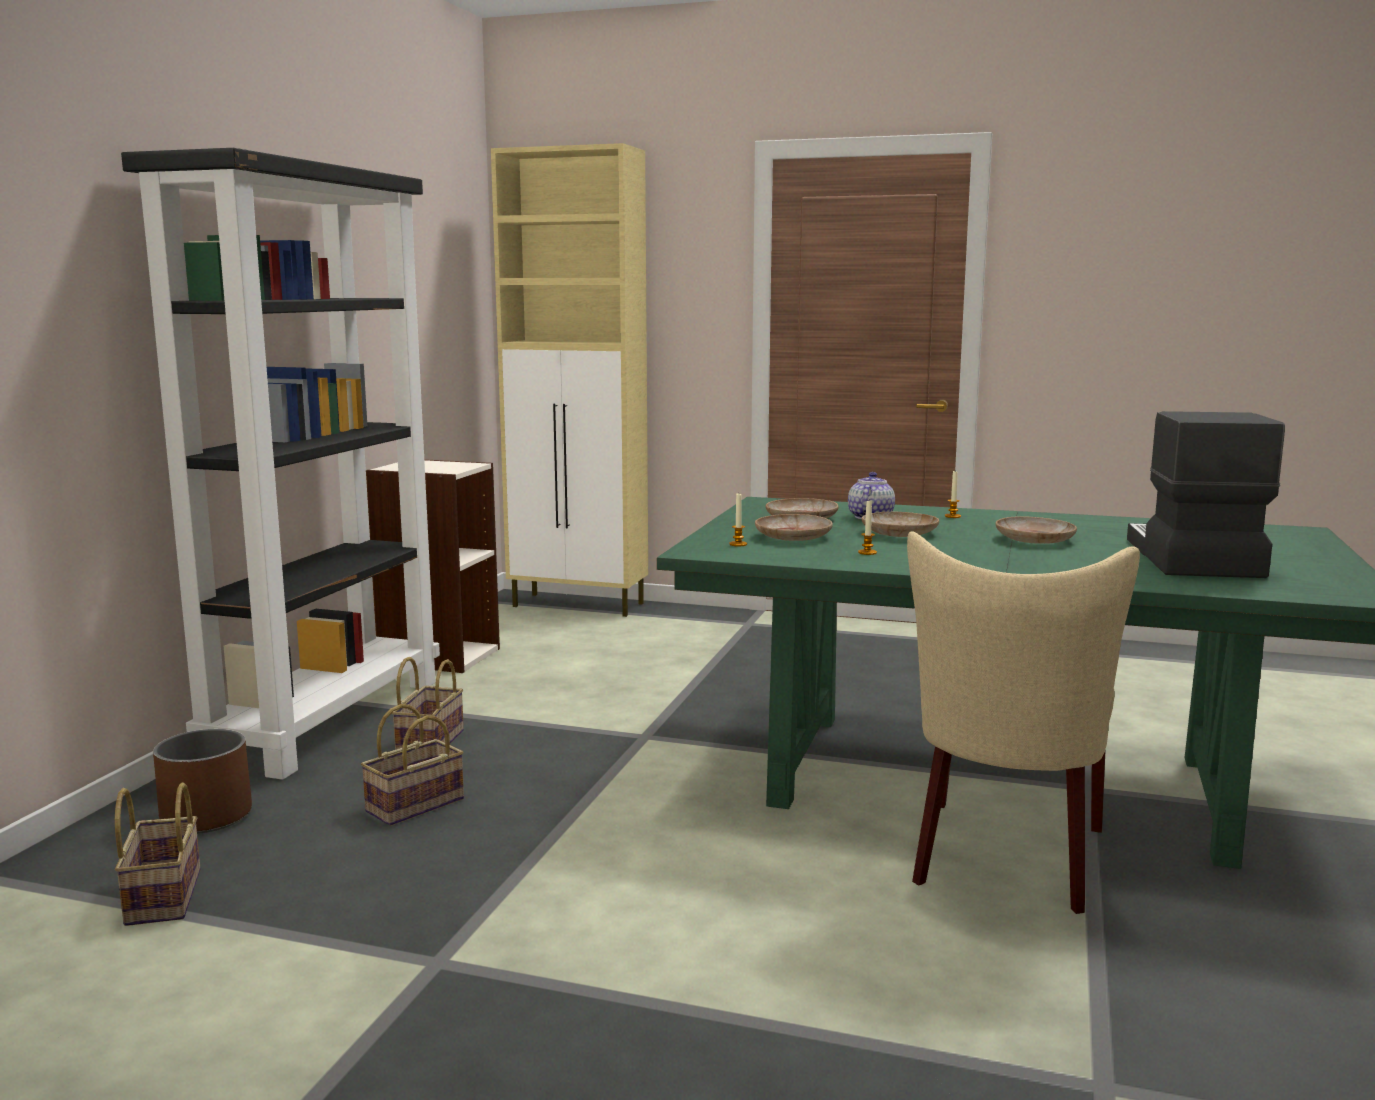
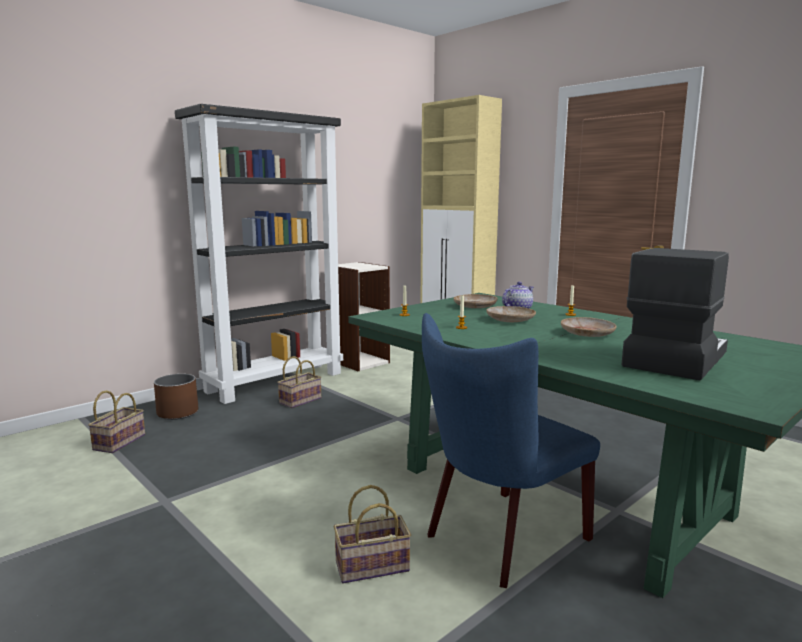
camera: 30 degrees right, 0 degrees up
basket [361,704,464,826] -> basket moved to [334,485,411,584]
beige plate [755,514,833,541] -> none
beige chair [907,531,1140,914] -> blue chair [422,313,600,588]

